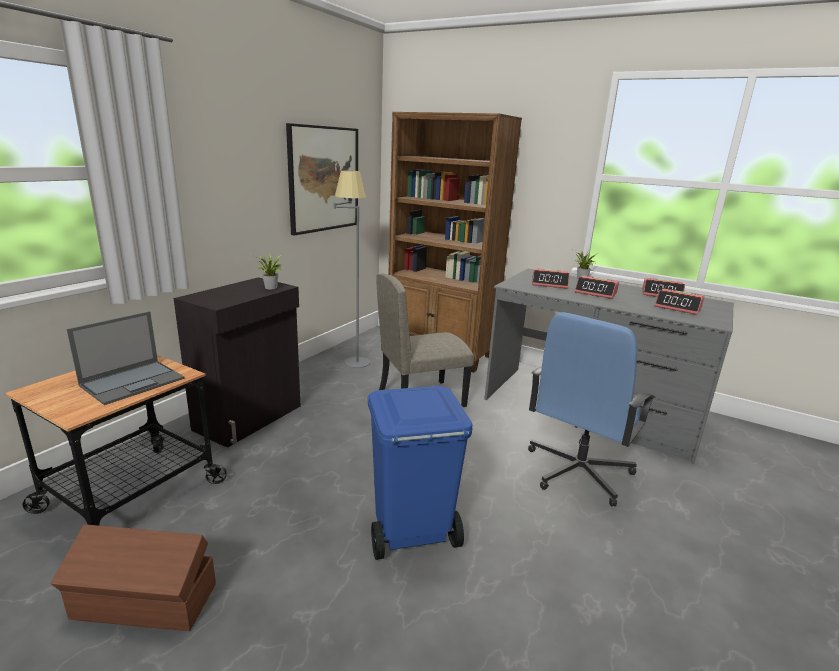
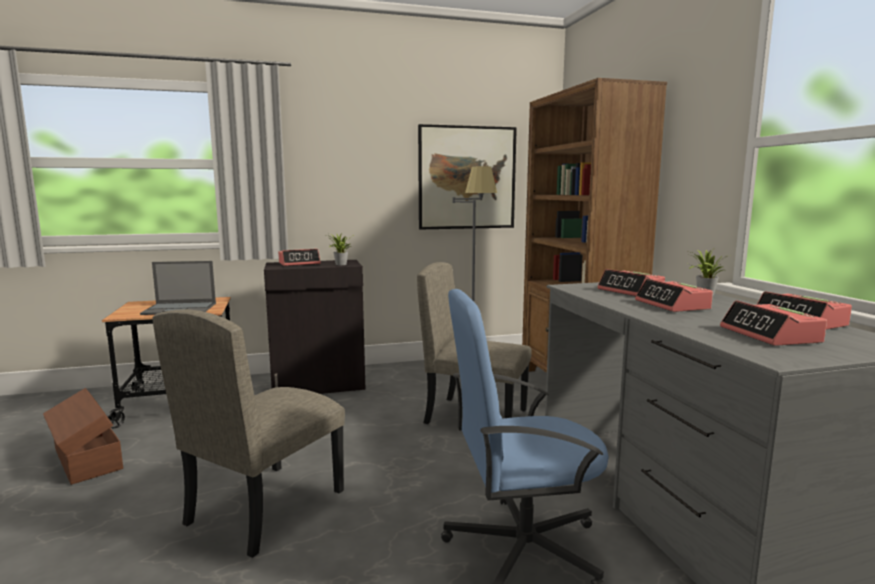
camera: 45 degrees right, 10 degrees down
blue trash can [368,386,473,560] -> beige chair [152,309,345,558]
none -> alarm clock [278,249,321,266]

